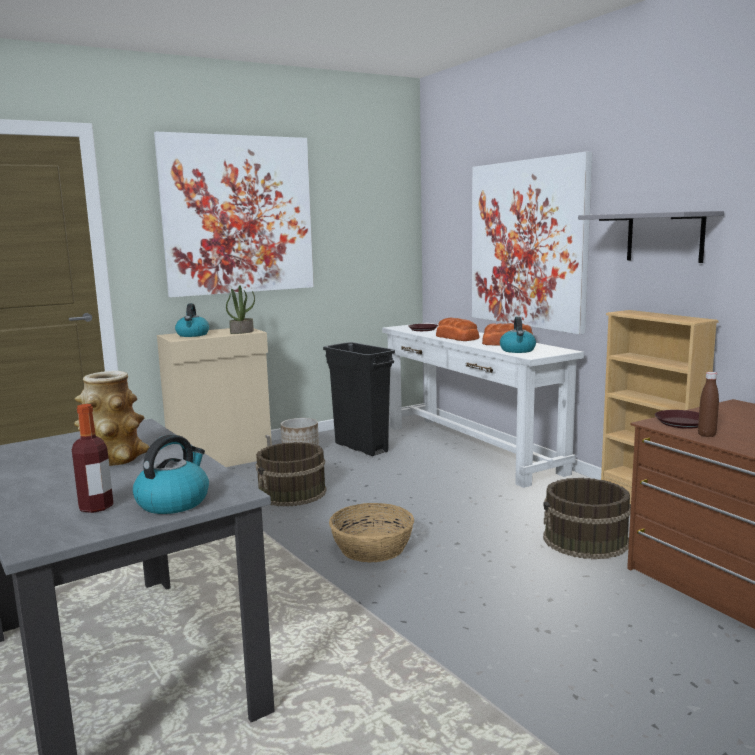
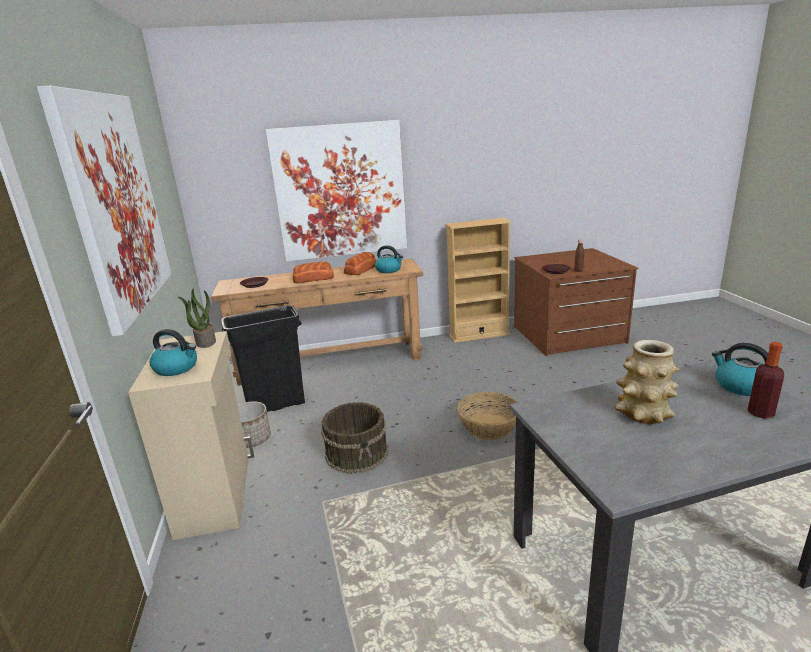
camera: 70 degrees left, 10 degrees up
white console table [382,323,584,488] -> brown console table [211,259,423,386]
brown bucket [543,478,631,559] -> none
grey shelf [578,211,724,263] -> none

